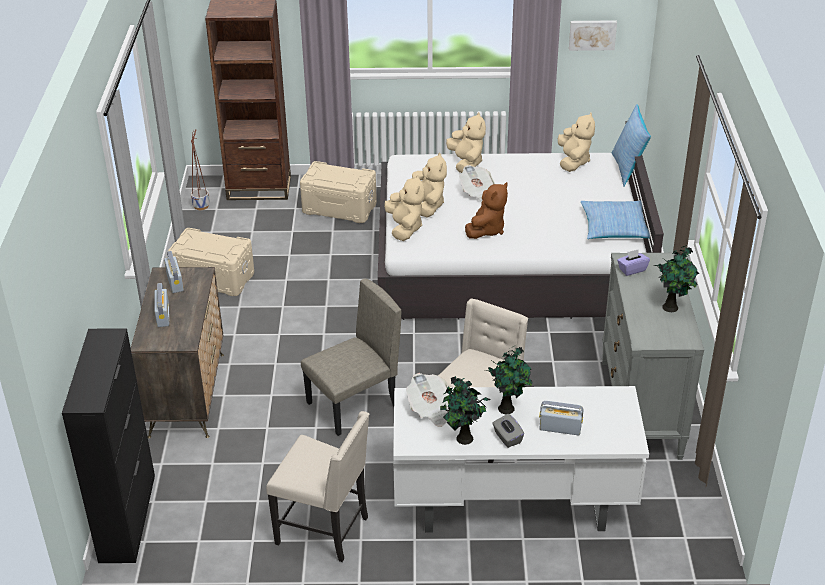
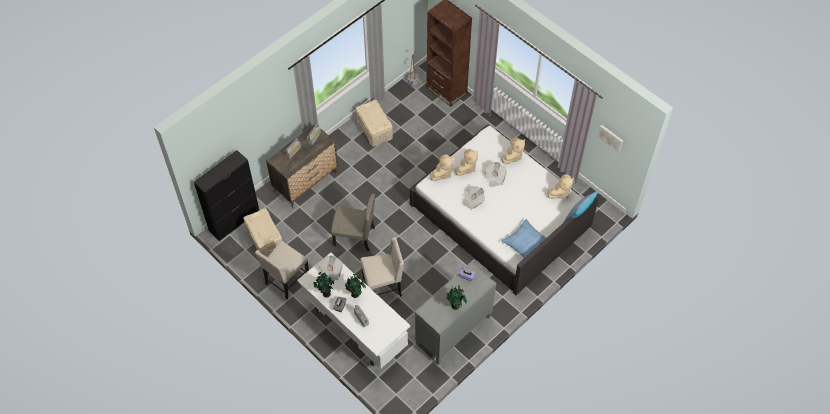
camera: 45 degrees right, 20 degrees up
beige chair [266,411,369,562] -> beige chair turned 60 degrees clockwise [255,241,309,299]
beige storage box [300,161,377,223] -> beige storage box moved to [244,208,282,257]
brown plush toy [465,182,508,239] -> newspaper [461,186,485,210]

